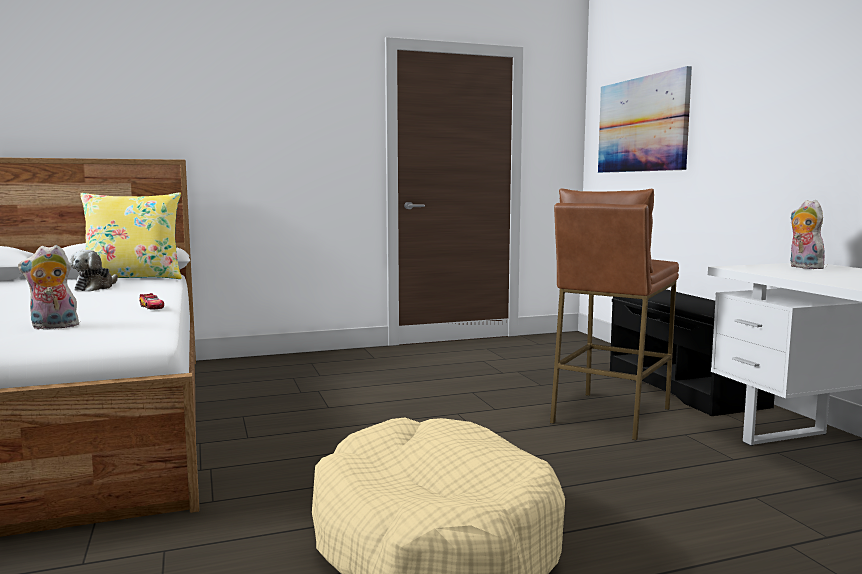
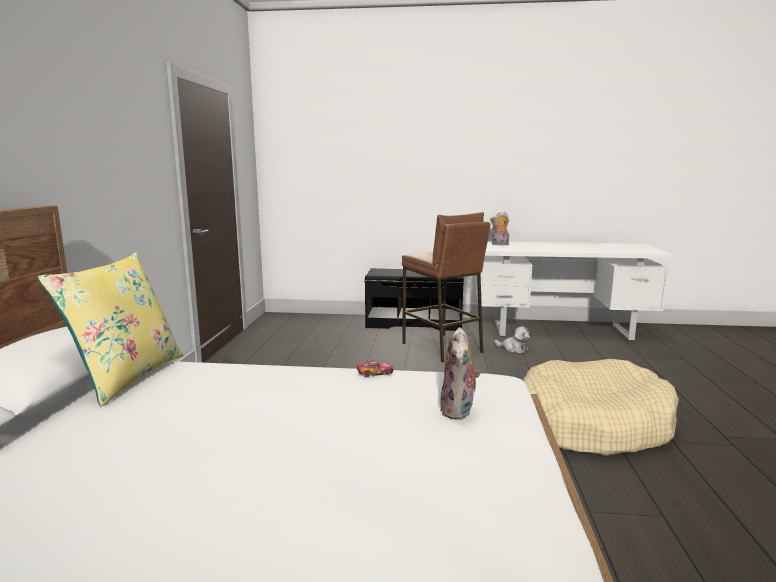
camera: 65 degrees left, 5 degrees up
plush toy [70,250,118,291] -> plush toy moved to [494,326,530,353]
picture [598,66,692,173] -> none

